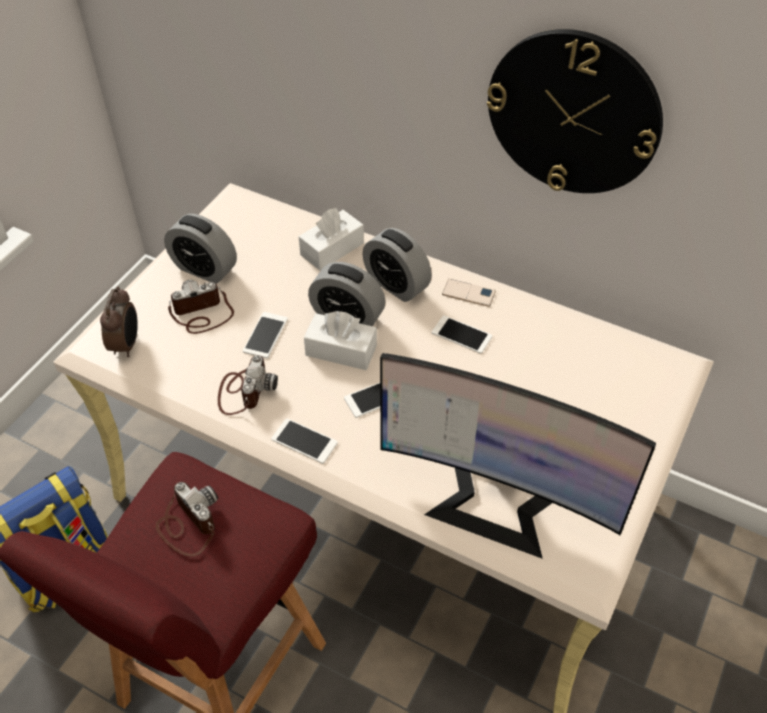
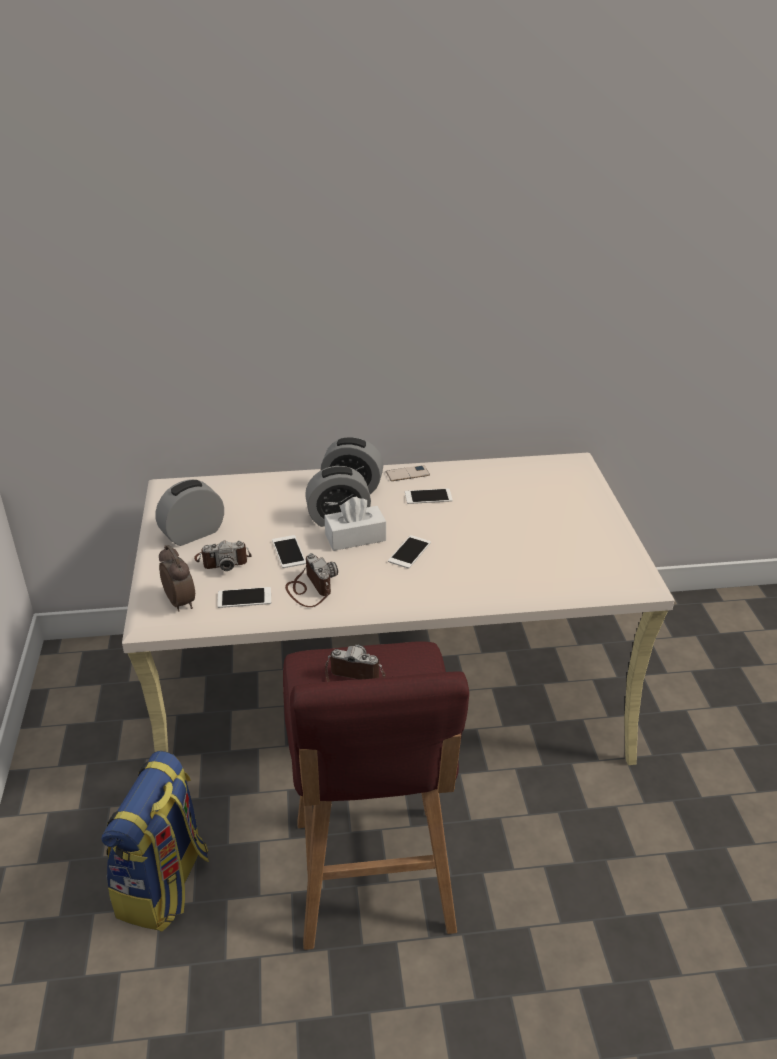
camera: 35 degrees left, 15 degrees down
alarm clock [164,214,237,284] -> alarm clock turned 150 degrees clockwise [155,479,224,546]
camera [168,280,234,334] -> camera turned 135 degrees counterclockwise [194,541,252,571]
phone [271,418,338,464] -> phone moved to [217,587,271,608]
white tissue box [299,208,364,271] -> none
monitor [380,353,656,559] -> none
wall clock [487,29,663,193] -> none

